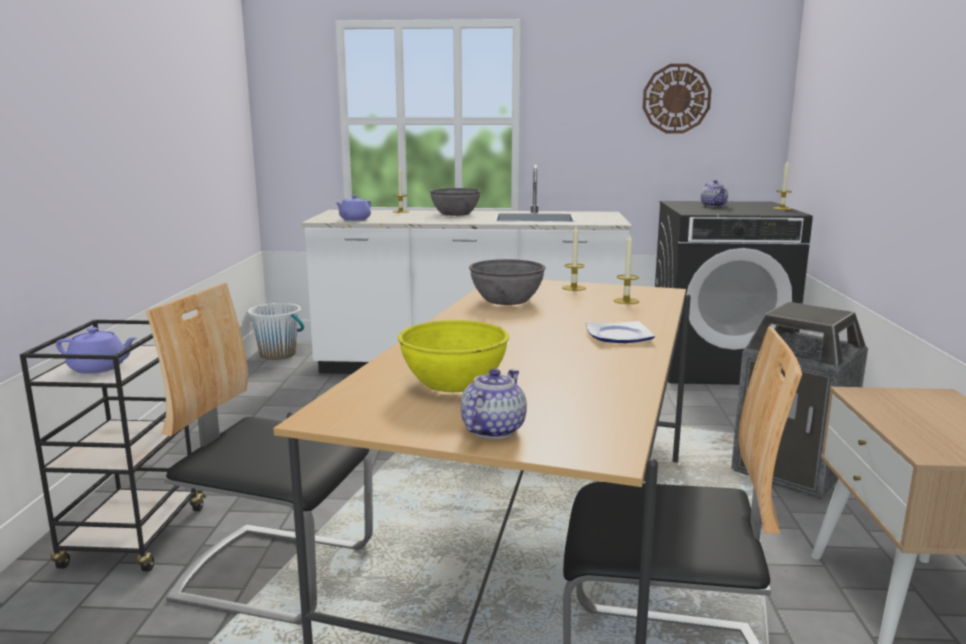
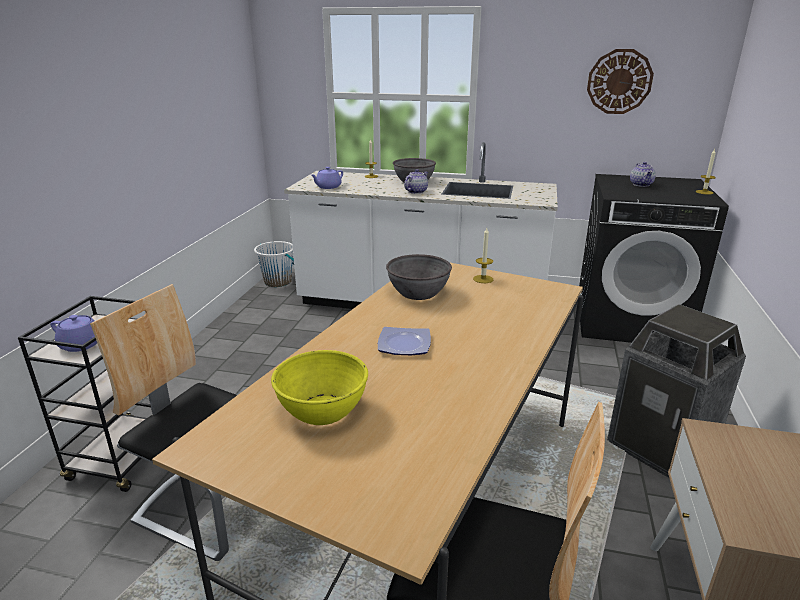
camera: 10 degrees right, 10 degrees up
teapot [461,368,527,439] -> teapot moved to [404,169,428,194]
plate [586,321,655,343] -> plate moved to [378,327,431,355]
candle [614,235,639,304] -> none

